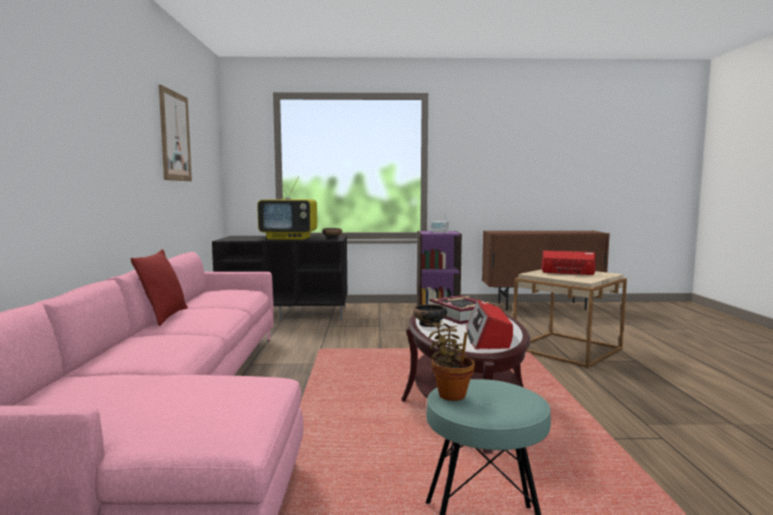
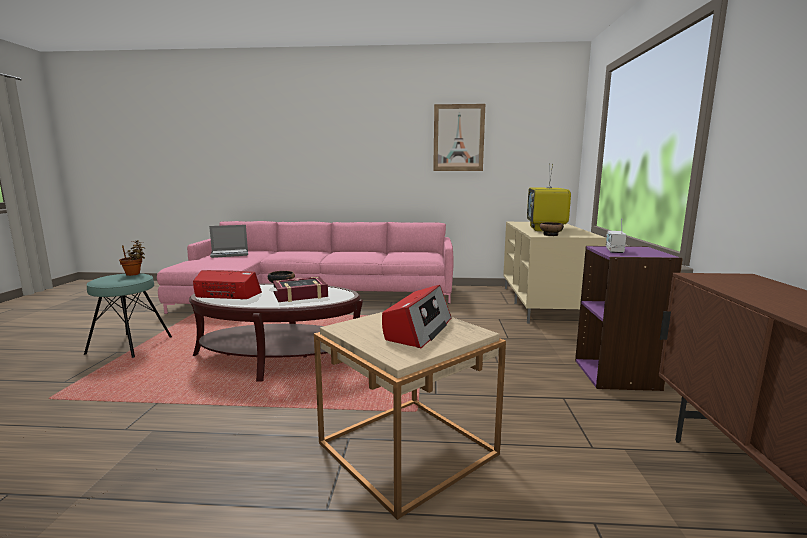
camera: 95 degrees right, 5 degrees up
red pillow [131,249,188,326] -> none
black tv stand [212,236,347,321] -> beige tv stand [503,222,606,324]
none -> laptop [209,225,248,258]

